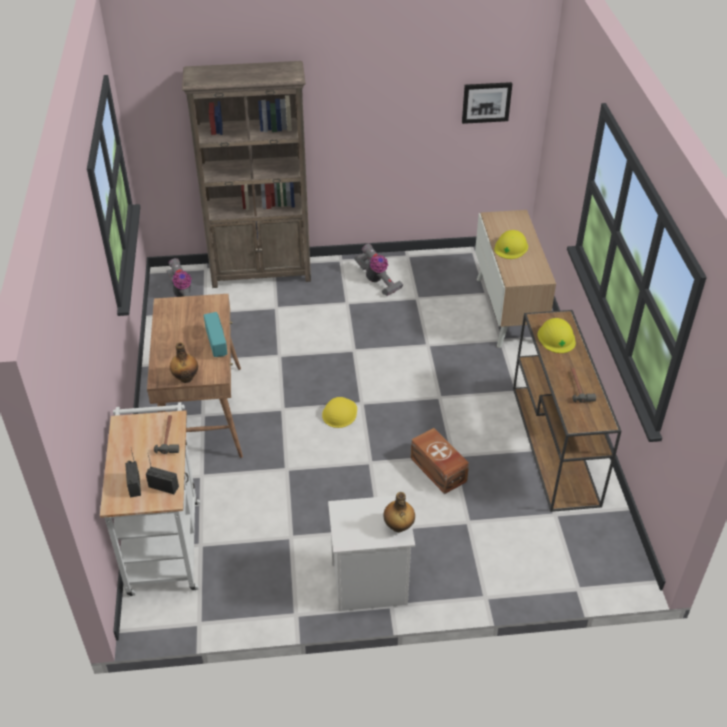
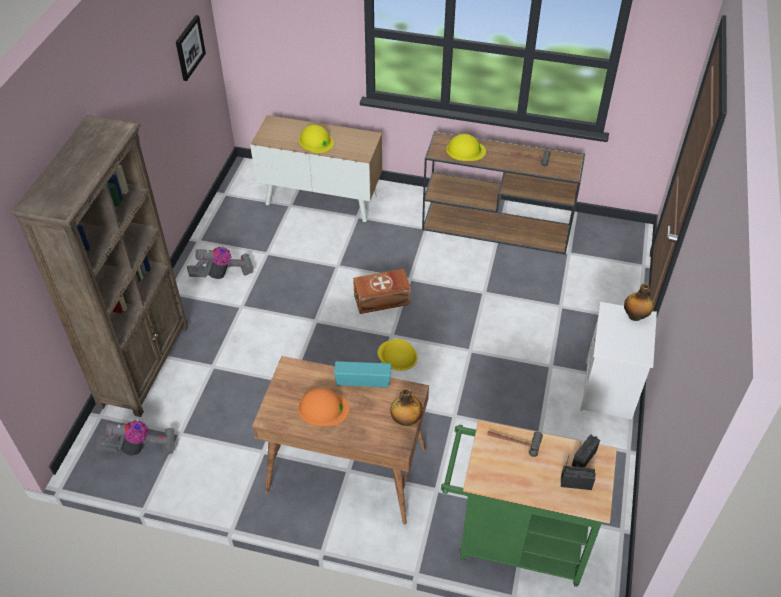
camera: 70 degrees left, 5 degrees up
white cart [100,402,200,597] -> green cart [441,420,617,587]
brown storage box [410,428,469,494] -> brown storage box moved to [353,269,411,314]
none -> orange hard hat [298,387,350,426]

